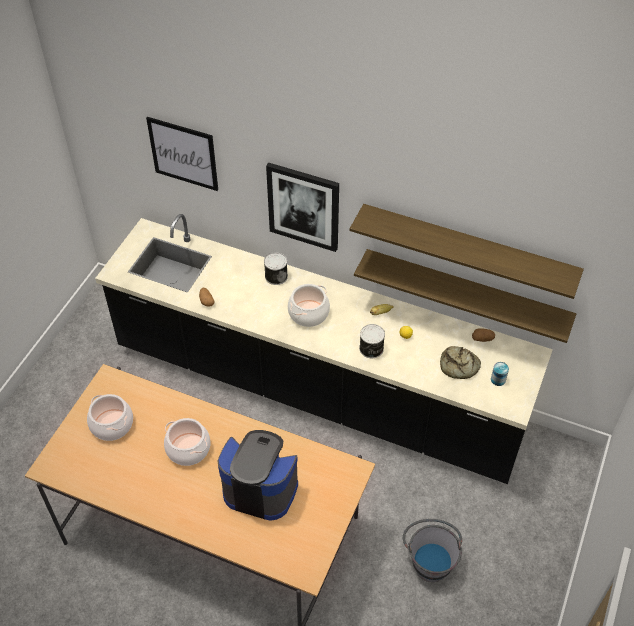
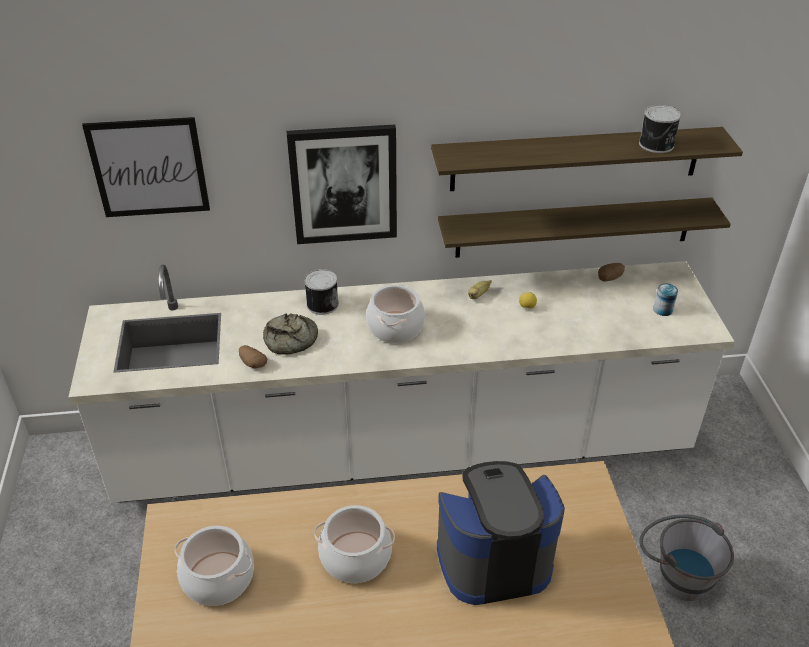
camera: 30 degrees left, 10 degrees down
black counter [95,214,553,484] -> white counter [68,261,735,503]
can [359,324,385,358] -> can moved to [639,105,681,153]
bread [440,346,481,379] -> bread moved to [263,313,318,355]

